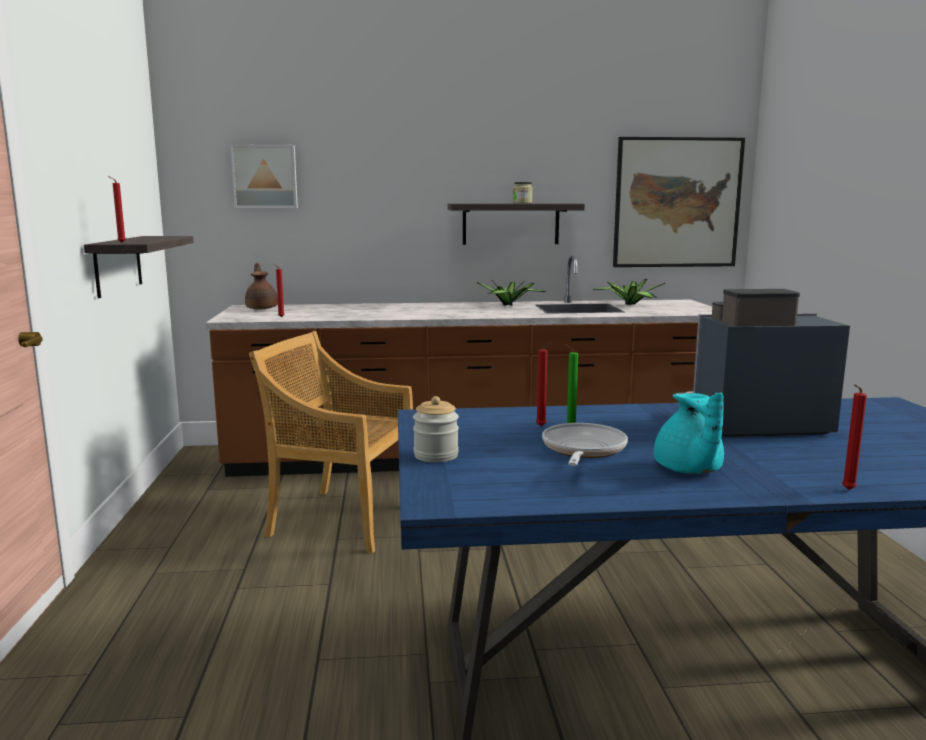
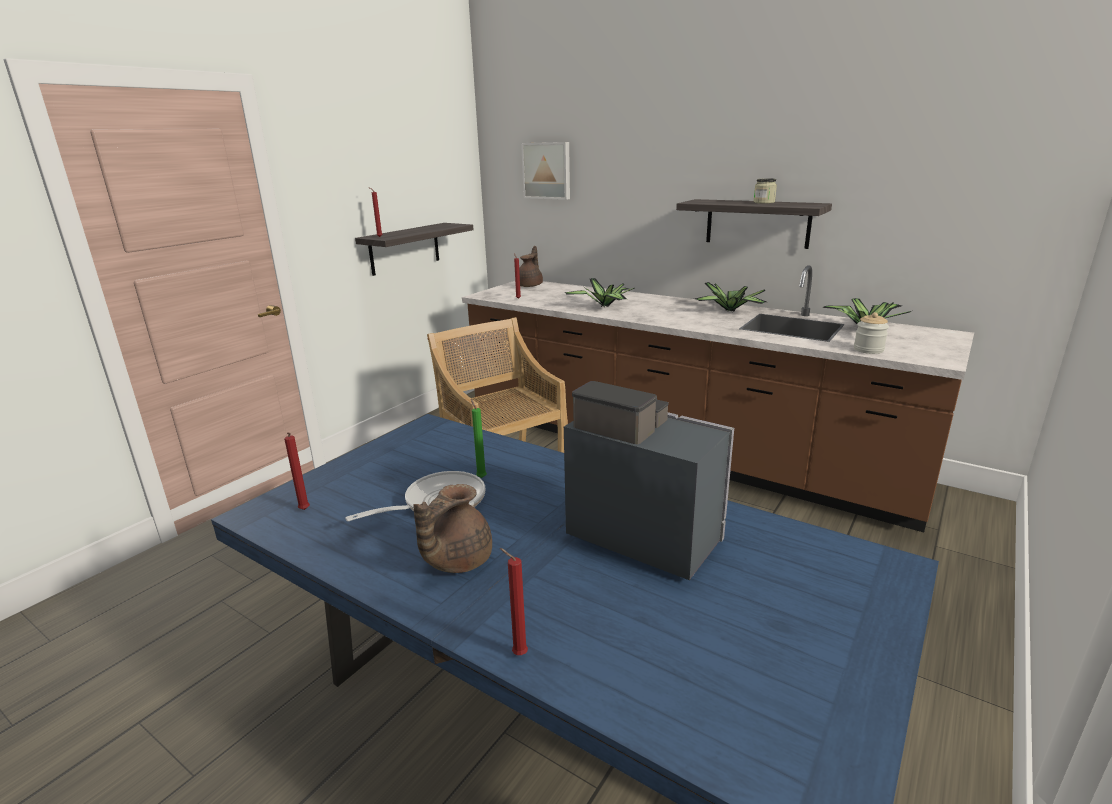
camera: 40 degrees right, 10 degrees up
jar [413,396,459,462] -> jar moved to [854,312,889,354]
red candle [536,342,552,426] -> red candle moved to [284,432,310,510]
picture [613,137,745,267] -> none
turquoise teapot [654,392,724,474] -> brown teapot [413,484,492,573]
none -> potted plant [564,278,634,307]

